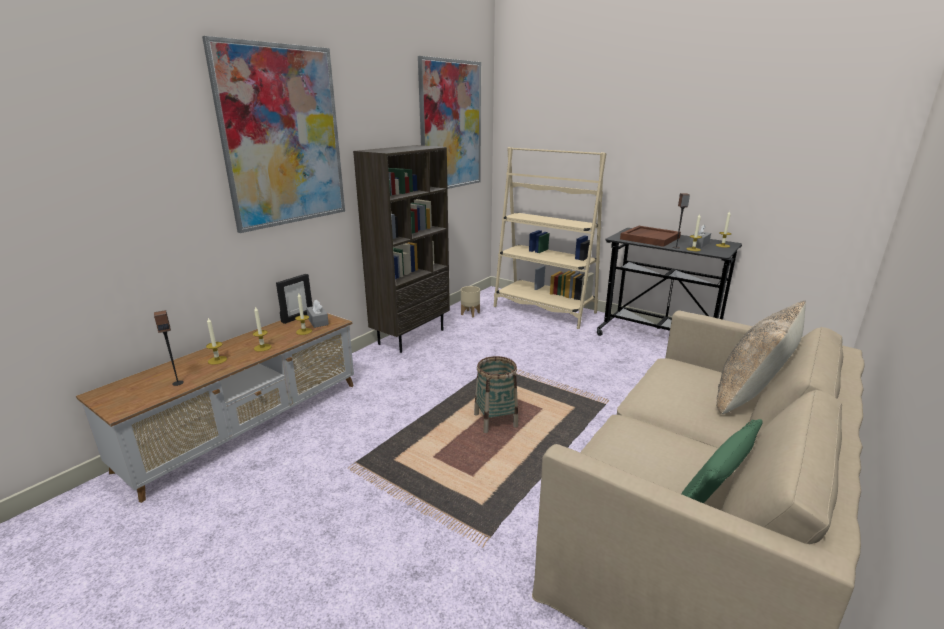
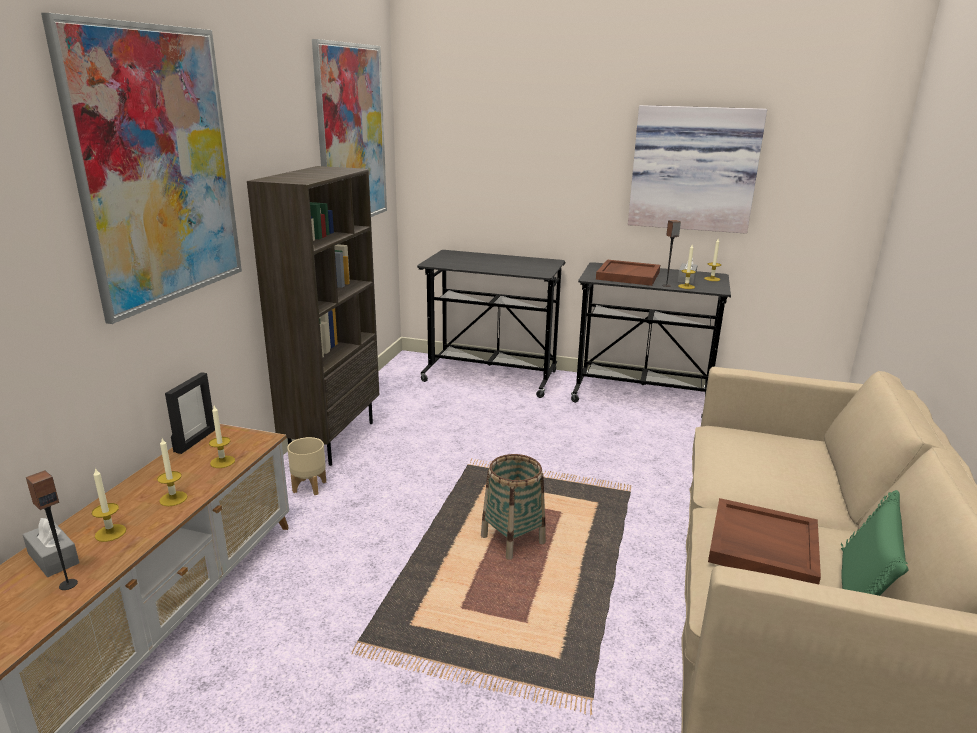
camera: 20 degrees left, 0 degrees up
grey tissue box [306,300,329,328] -> grey tissue box moved to [23,518,79,577]
beige planter [461,286,480,318] -> beige planter moved to [287,437,326,495]
beige bookcase [493,147,606,329] -> black desk [417,250,565,398]
beige pillow [716,301,806,414] -> none
none -> picture [628,105,767,234]
none -> brown tray [708,498,821,584]

